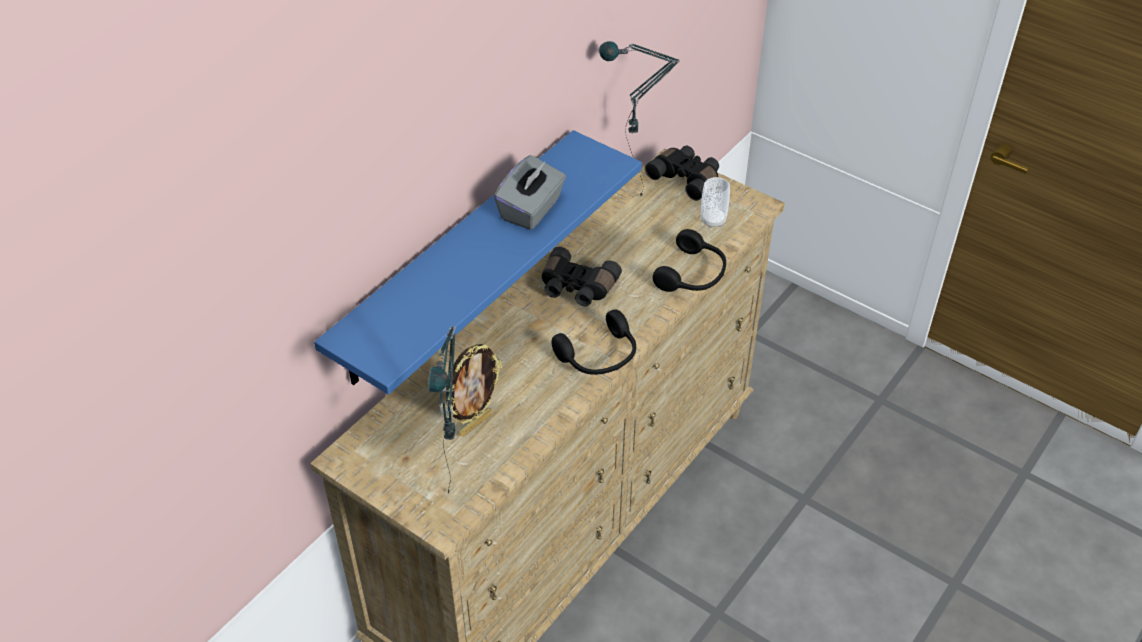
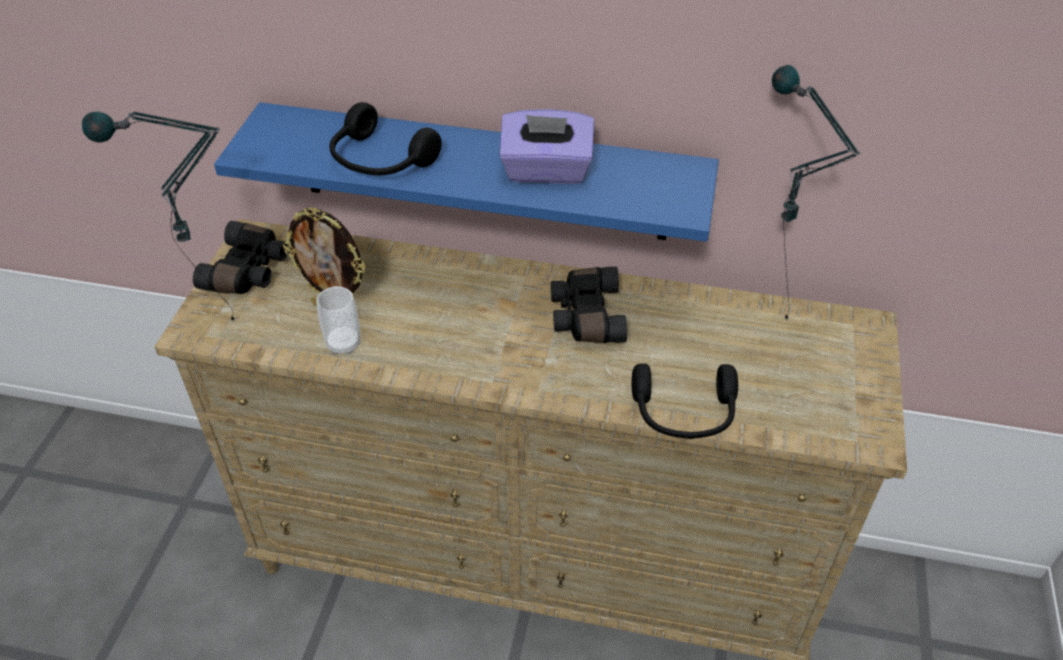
camera: 65 degrees right, 0 degrees up
grey tissue box [494,155,566,230] -> purple tissue box [499,109,594,184]
black headphones [551,309,636,375] -> black headphones moved to [329,102,442,175]
black binoculars [645,146,719,201] -> black binoculars moved to [193,221,288,294]
cup [701,177,730,228] -> cup moved to [316,286,361,354]

